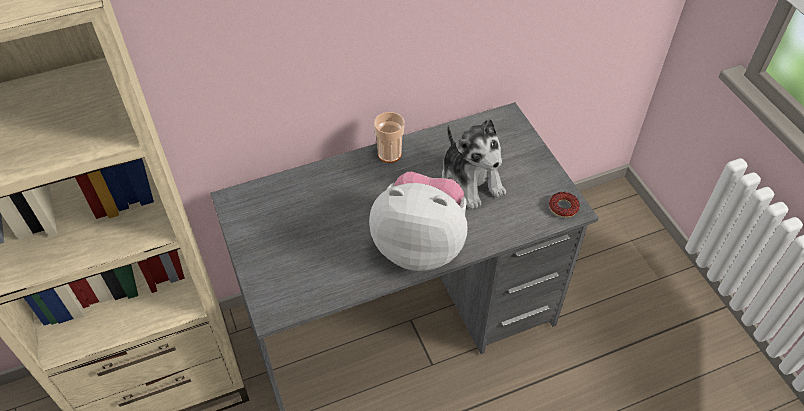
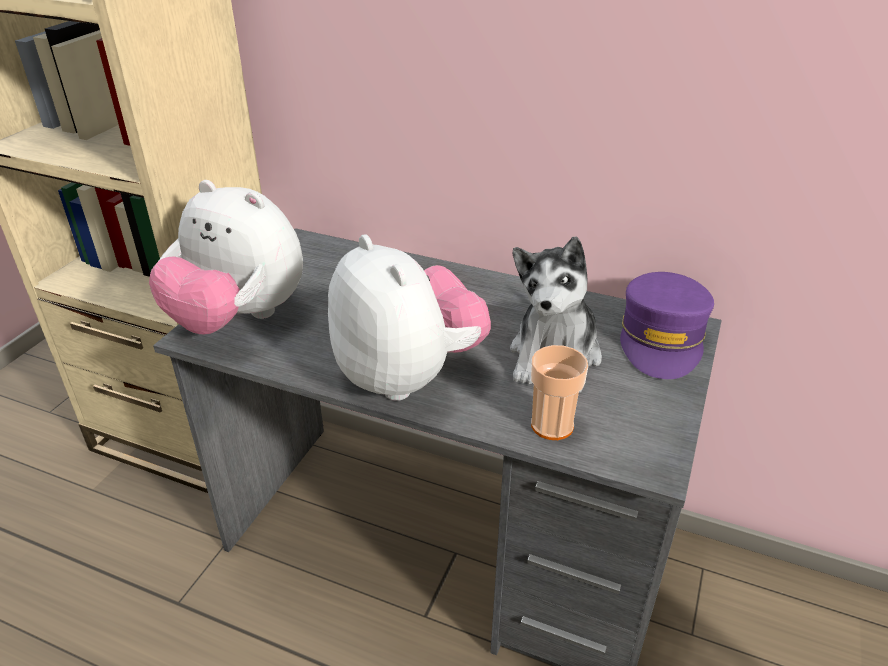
camera: 45 degrees right, 15 degrees down
cup [374,112,404,163] -> cup moved to [531,345,588,440]
donut [549,192,580,218] -> none
none -> plush toy [149,180,303,334]
none -> purple cap [620,272,714,379]

